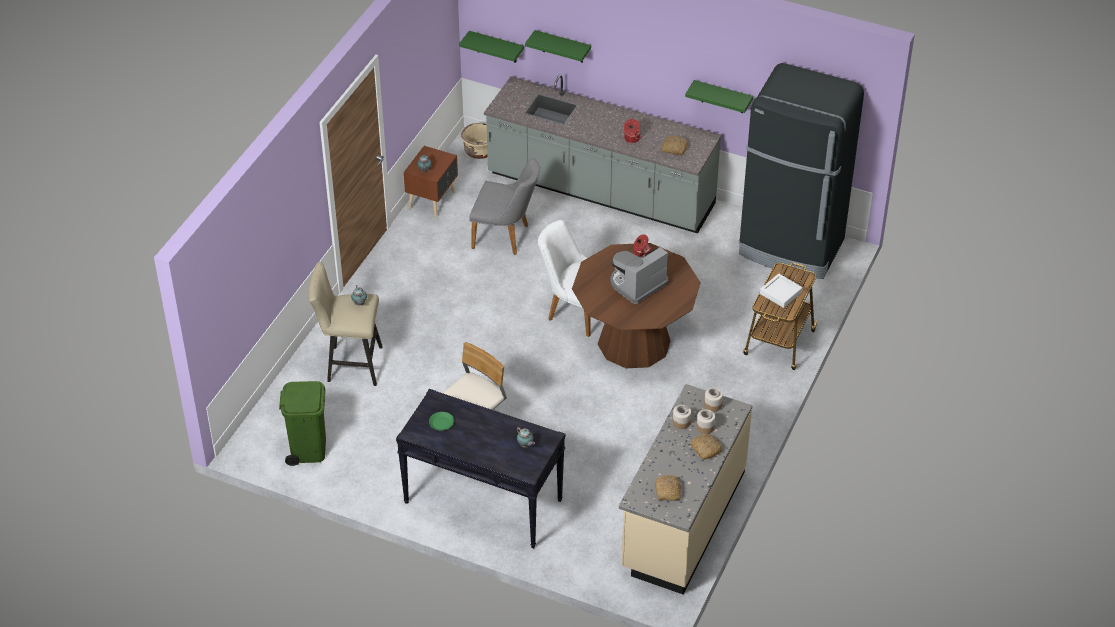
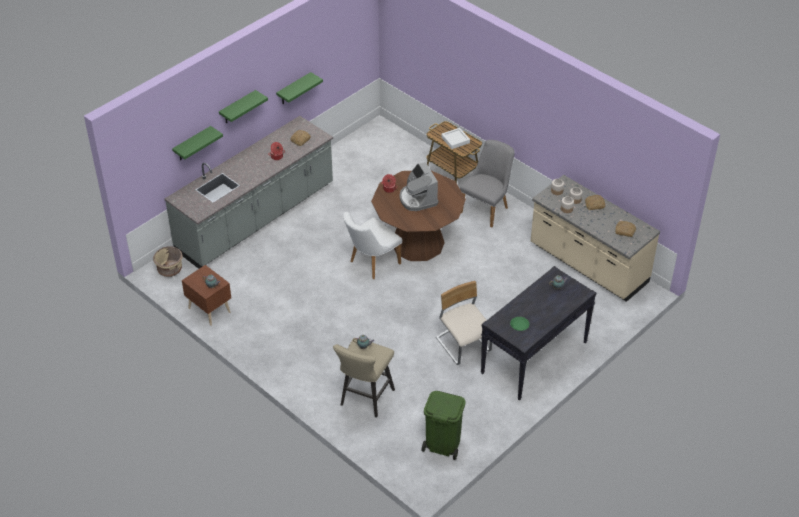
camera: 70 degrees left, 0 degrees up
green shelf [459,31,524,63] -> green shelf moved to [219,90,268,123]
grey chair [469,159,540,255] -> grey chair moved to [460,140,515,228]
black fridge [739,63,864,279] -> none

